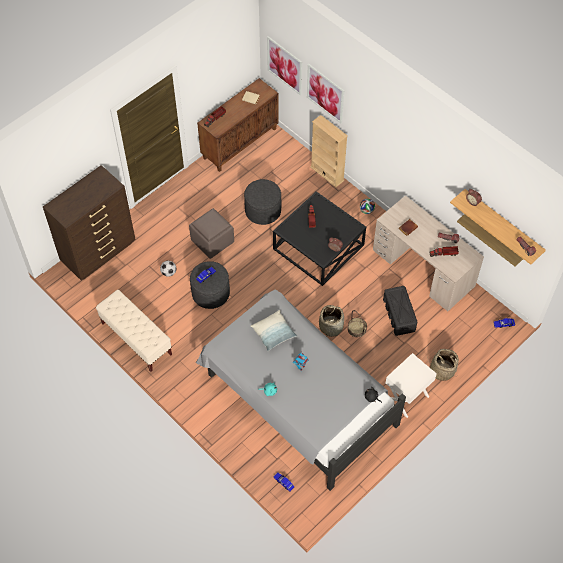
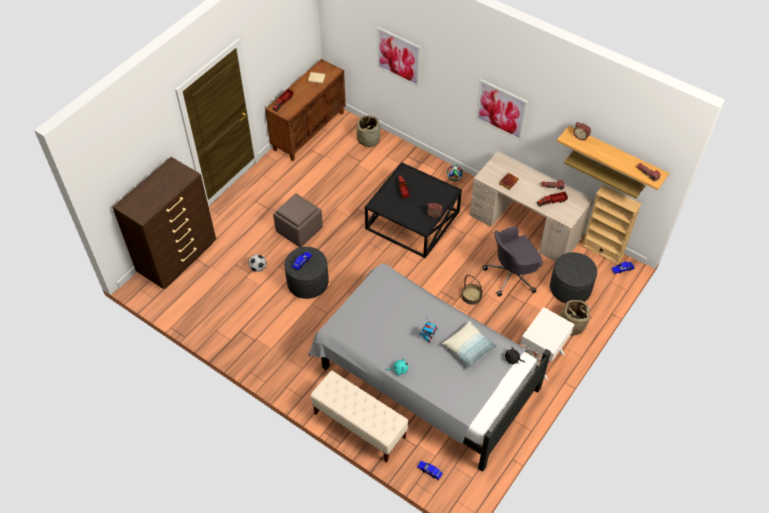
camera: 10 degrees left, 5 degrees down
beige bench [96,290,172,372] -> beige bench moved to [311,371,408,462]
grey ottoman [244,179,281,225] -> grey ottoman moved to [550,252,597,303]
pillow [250,310,297,351] -> pillow moved to [442,321,497,369]
picture [267,36,302,96] -> picture moved to [476,79,528,141]
beige bookcase [311,115,348,187] -> beige bookcase moved to [581,185,642,265]
basket [319,305,344,337] -> basket moved to [356,115,380,147]
black storage box [383,286,417,336] -> grey office chair [482,226,543,297]

